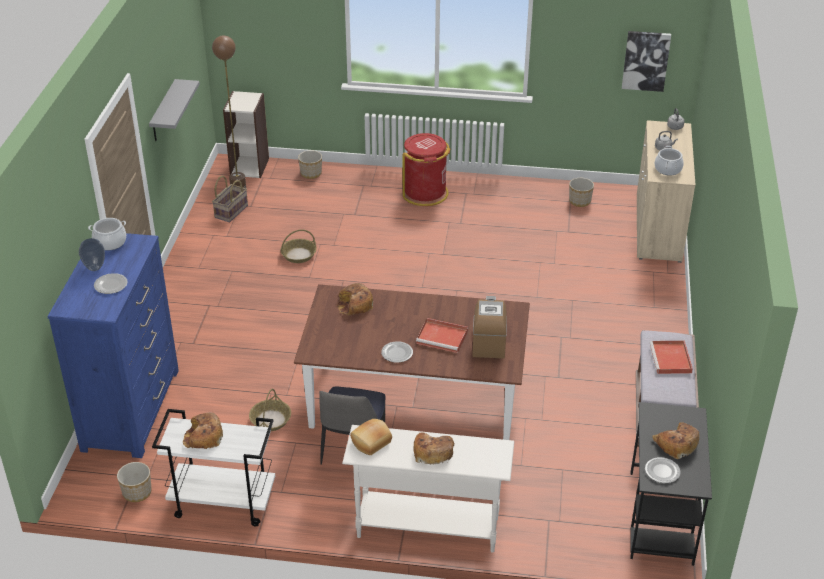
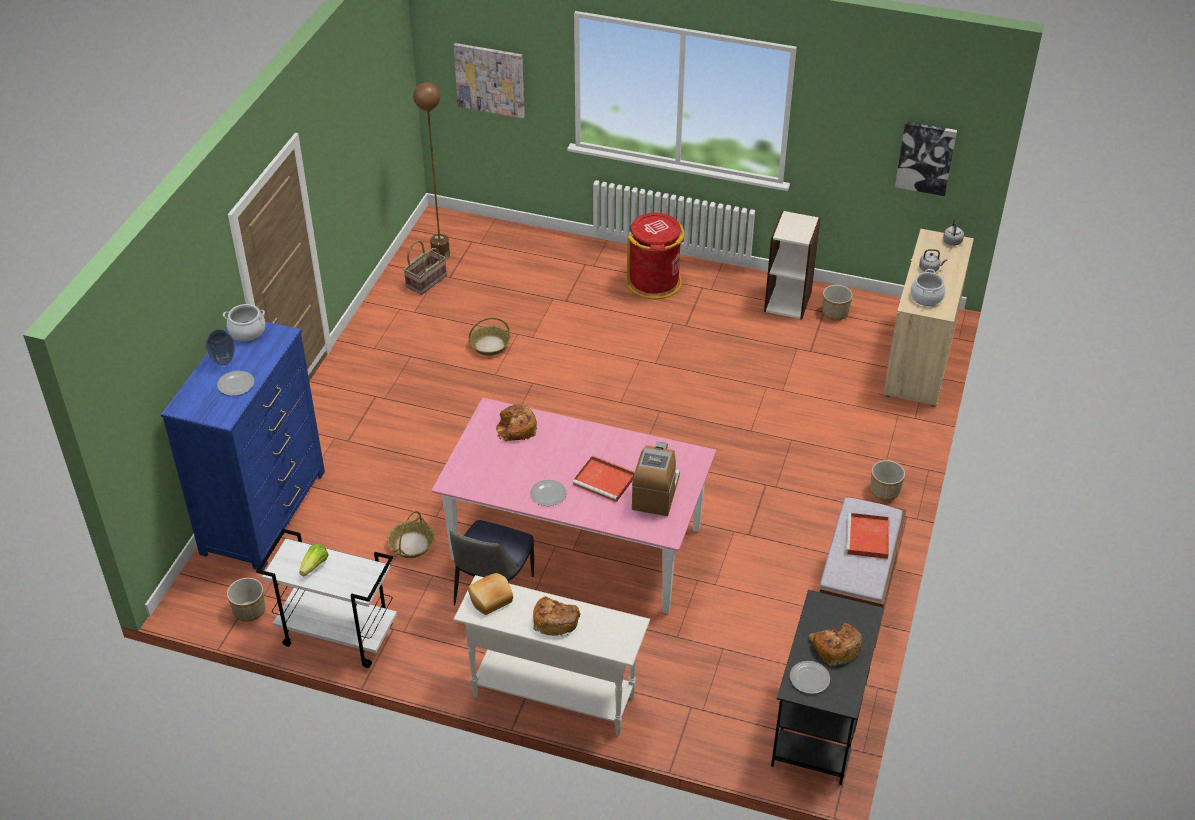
camera: 10 degrees right, 5 degrees up
grey shelf [149,79,200,141] -> none
bread [183,412,223,449] -> lettuce [299,544,329,576]
bookcase [223,91,269,178] -> bookcase moved to [764,211,821,319]
brown dining table [294,284,530,440] -> pink dining table [432,398,716,614]
planter [298,150,322,179] -> planter moved to [870,460,905,501]
none -> picture [453,43,525,118]

